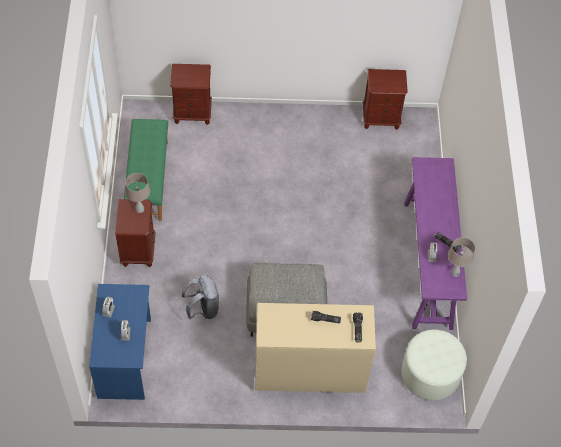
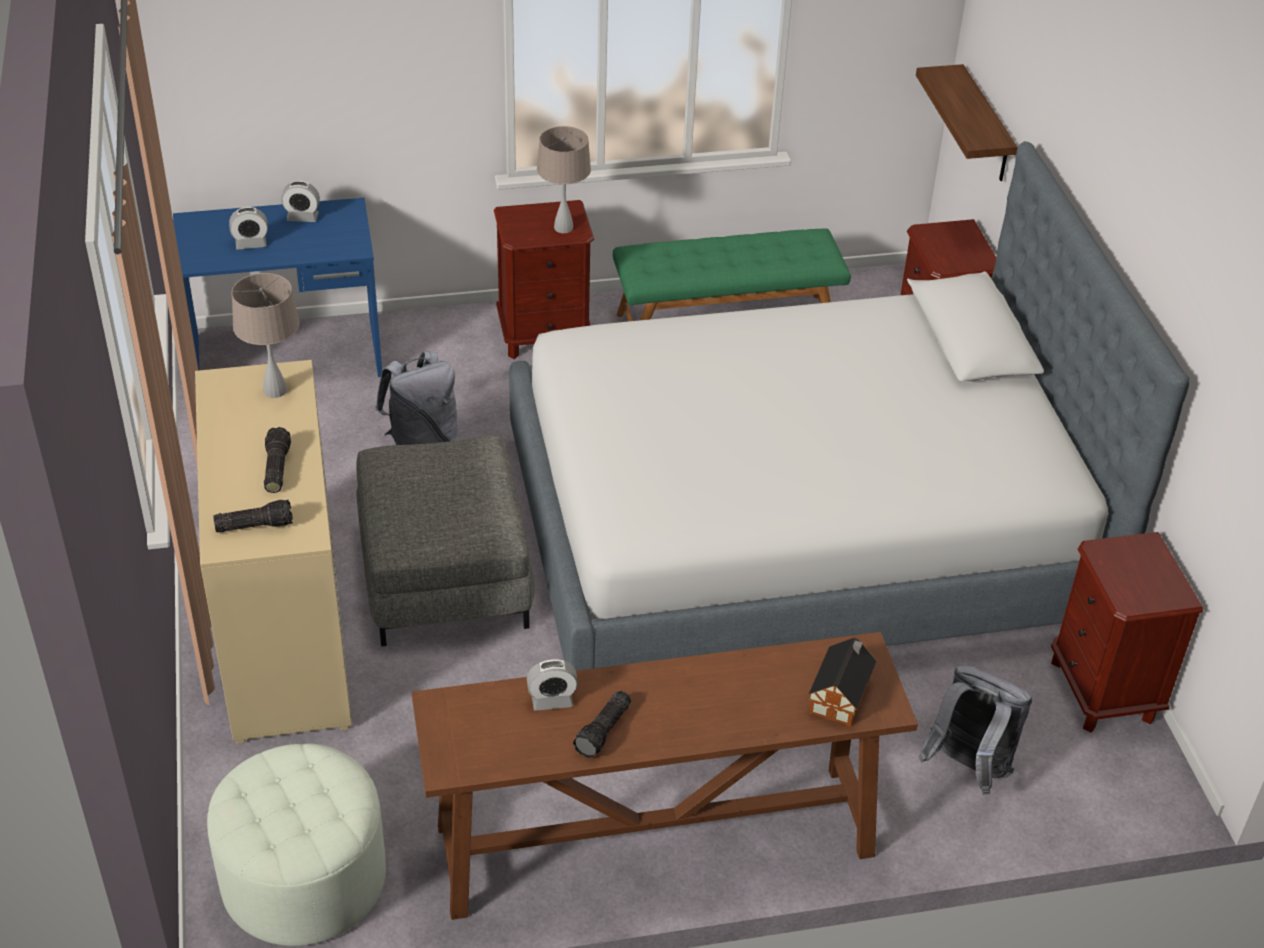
camera: 80 degrees right, 15 degrees down
purple console table [404,157,467,330] -> brown console table [412,632,918,920]
beige table lamp [448,237,476,277] -> beige table lamp moved to [231,273,300,398]
none -> bed [509,141,1190,671]
none -> toy house [808,637,877,727]
none -> shelf [916,64,1018,181]
none -> grey backpack [919,666,1032,795]

